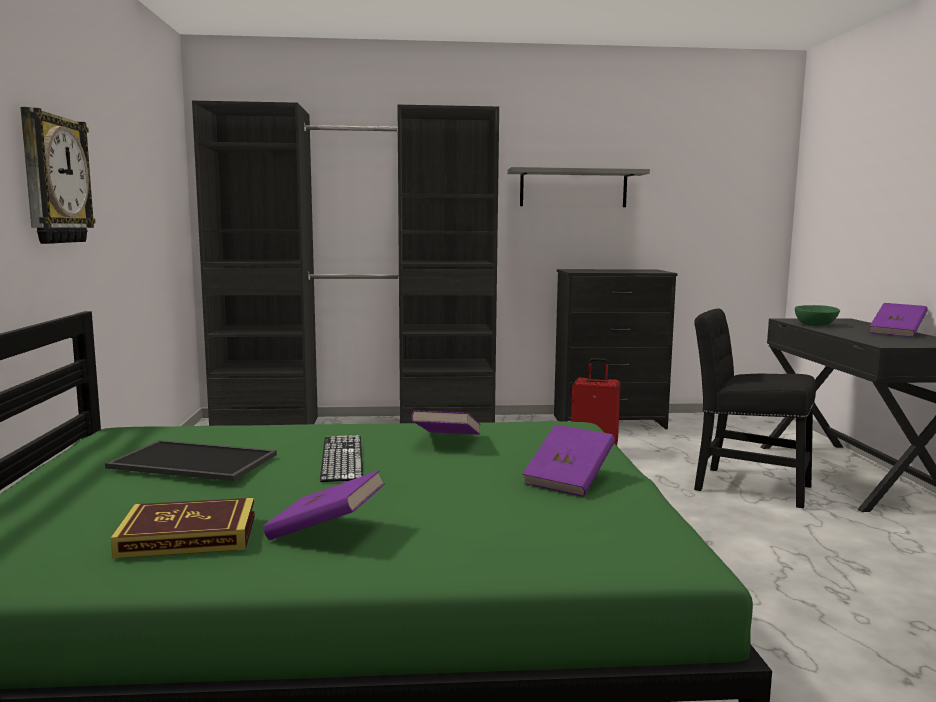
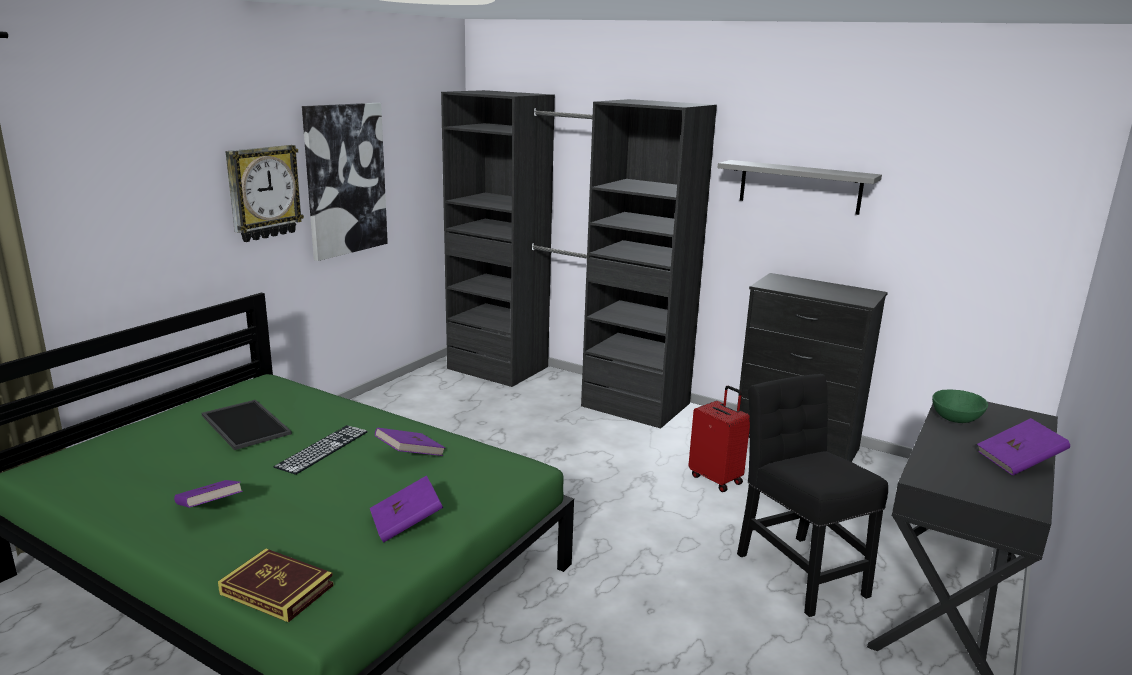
camera: 35 degrees right, 10 degrees up
book [111,498,255,559] -> book moved to [218,549,334,623]
none -> picture [302,103,388,261]

